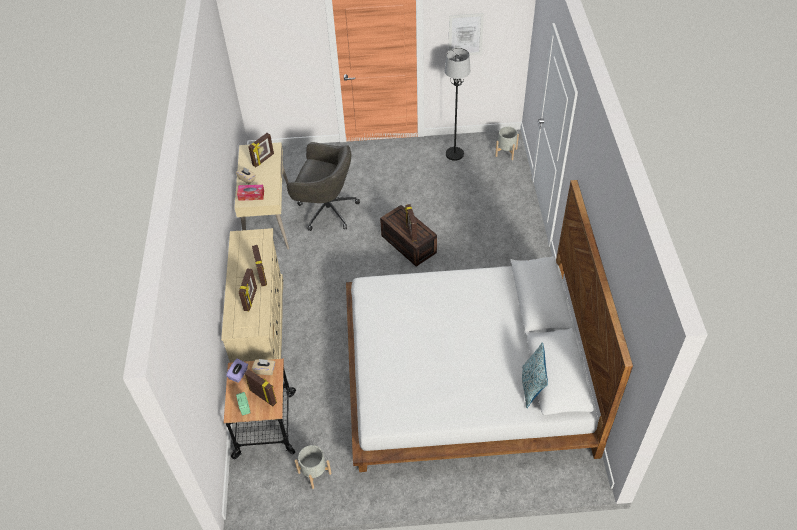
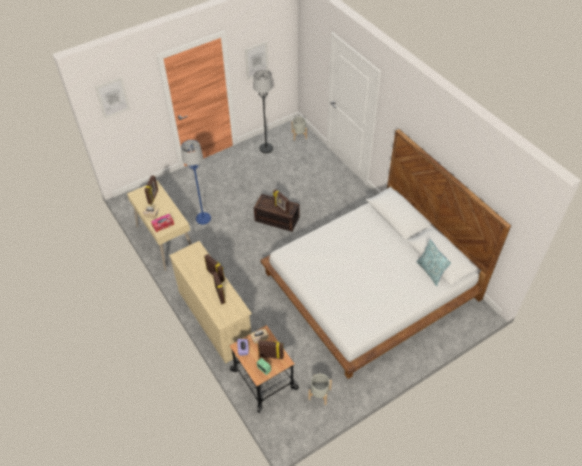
camera: 30 degrees left, 0 degrees up
grey office chair [287,142,360,231] -> blue floor lamp [181,140,211,224]
none -> picture [95,77,130,119]

